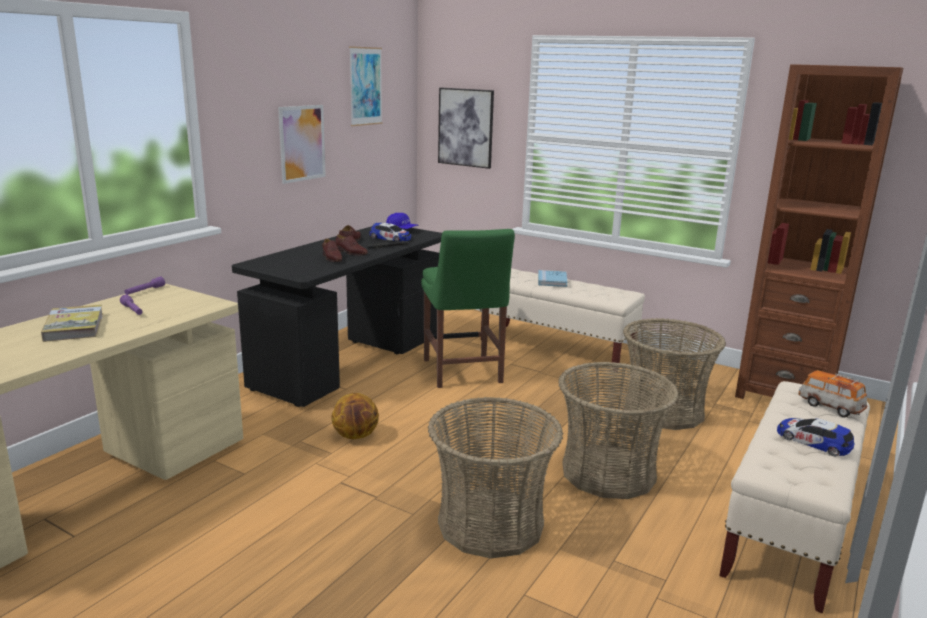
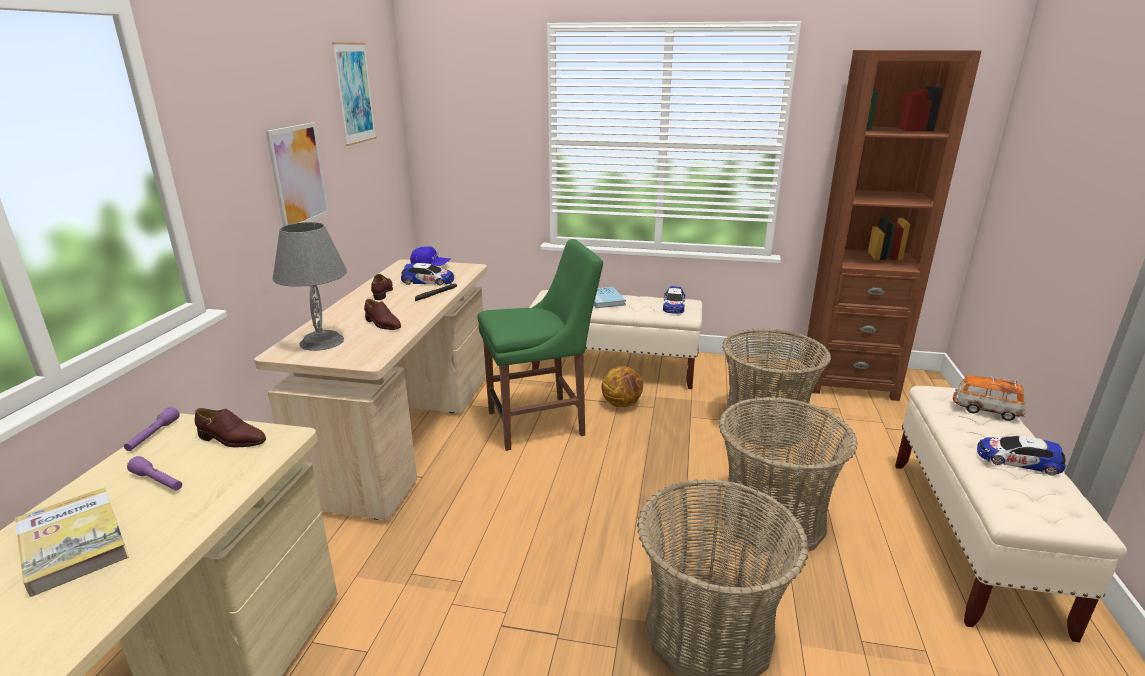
camera: 20 degrees left, 5 degrees up
black desk [232,226,442,407] -> beige desk [254,259,487,520]
basketball [331,393,379,439] -> basketball moved to [602,366,643,407]
brown shoe [335,235,368,255] -> brown shoe moved to [195,408,266,447]
green chair [421,229,515,388] -> green chair turned 75 degrees counterclockwise [477,239,603,451]
picture [438,88,494,169] -> none
none -> grey table lamp [273,222,347,351]
none -> toy car [663,286,686,314]

